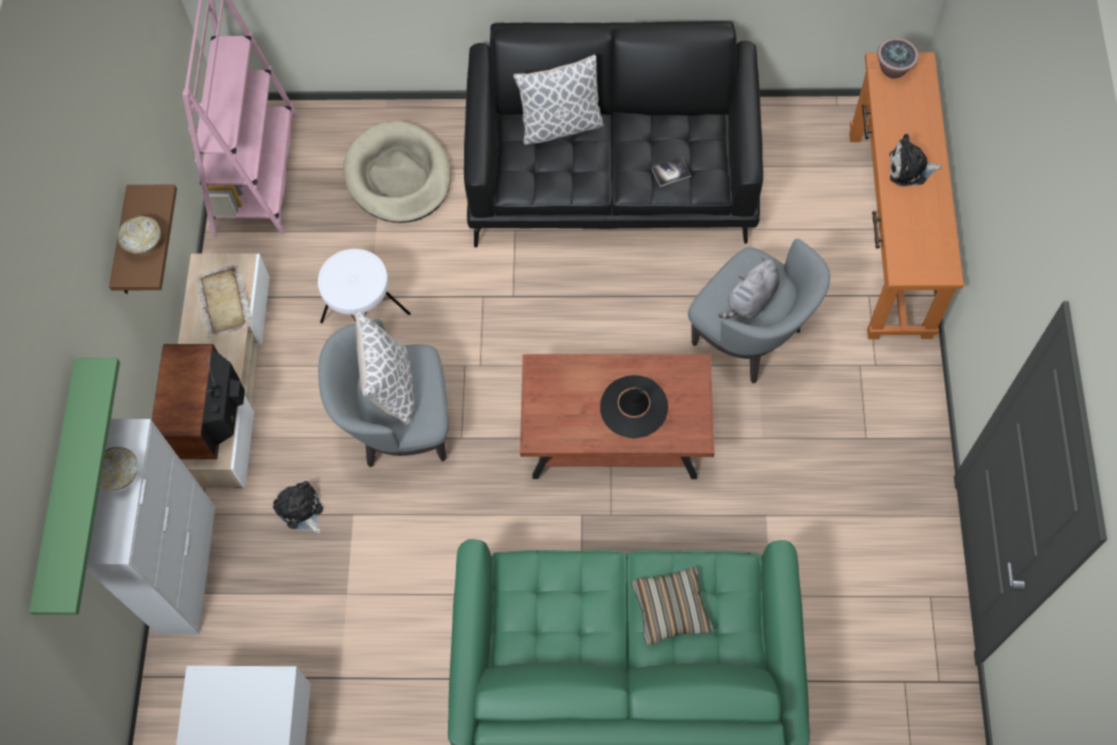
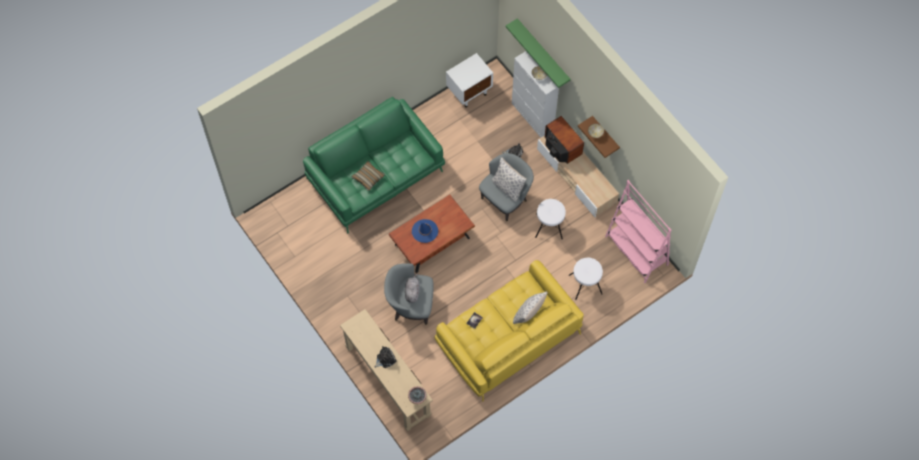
camera: 140 degrees right, 0 degrees up
beige tray [194,263,253,338] -> none
beige dog bed [343,121,451,223] -> white stool [569,258,603,300]
black sofa [464,21,763,248] -> yellow sofa [435,260,584,402]
black hat [600,375,668,439] -> blue hat [412,219,438,243]
orange console table [849,52,964,339] -> beige console table [340,309,433,431]

